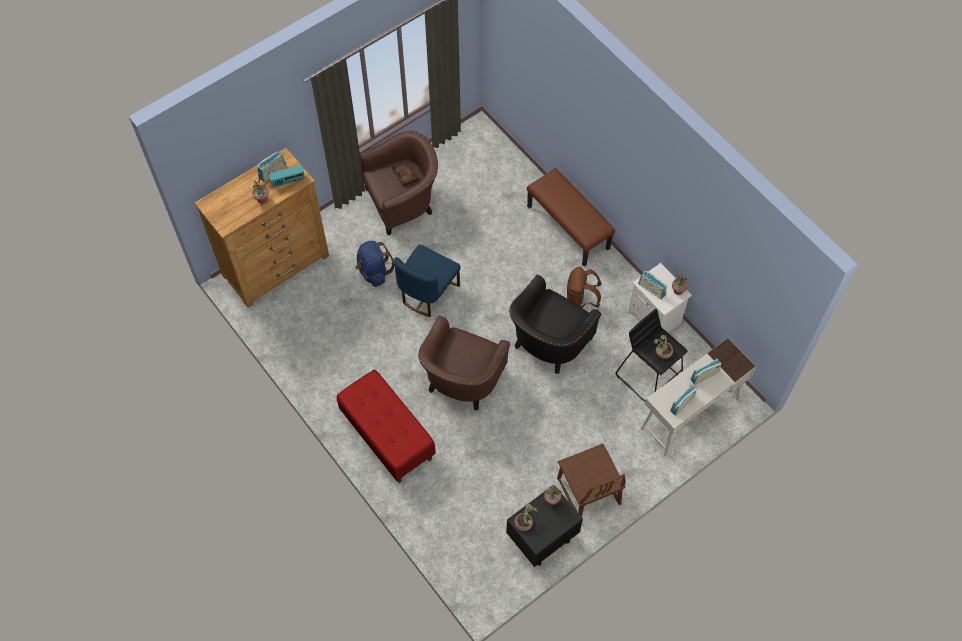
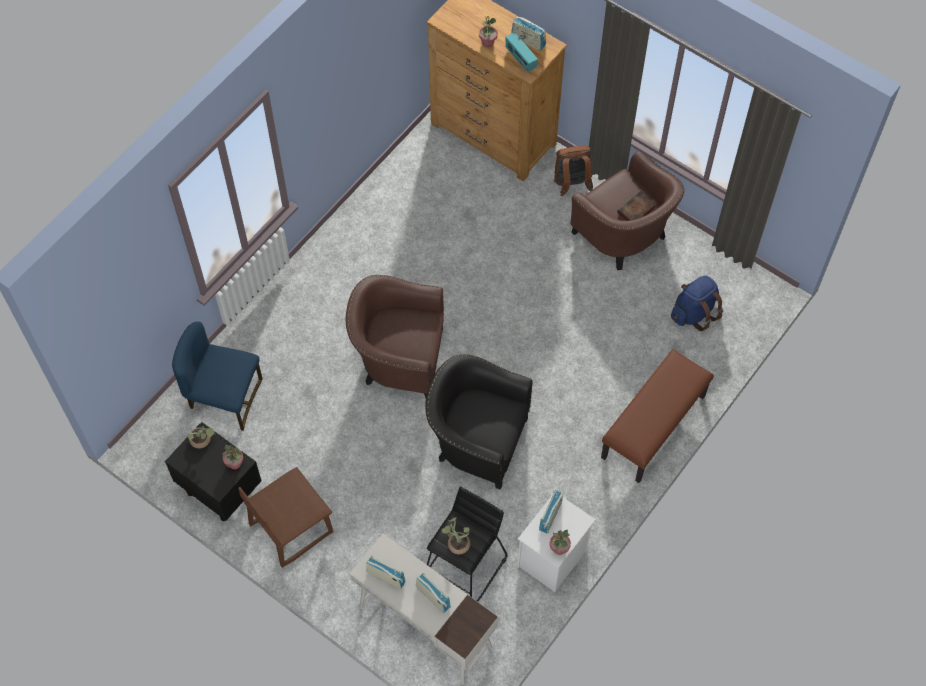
camera: 75 degrees right, 0 degrees up
red bench [337,369,435,483] -> none
blue backpack [355,241,395,287] -> blue backpack moved to [671,275,723,331]
blue chair [394,244,461,317] -> blue chair moved to [172,322,263,431]
brown backpack [567,267,601,308] -> brown backpack moved to [554,145,593,196]

